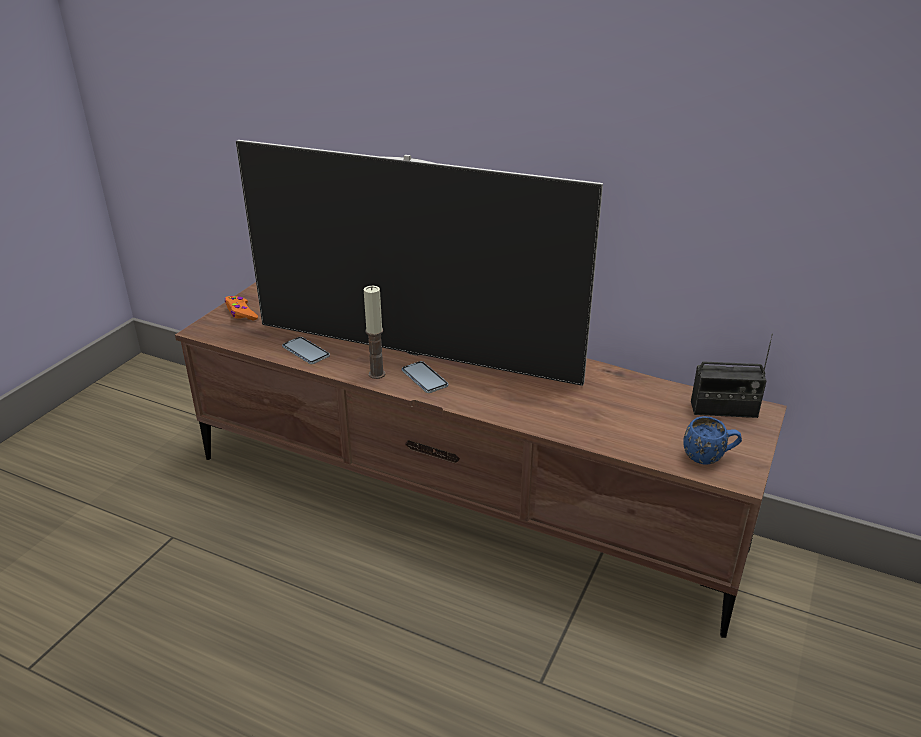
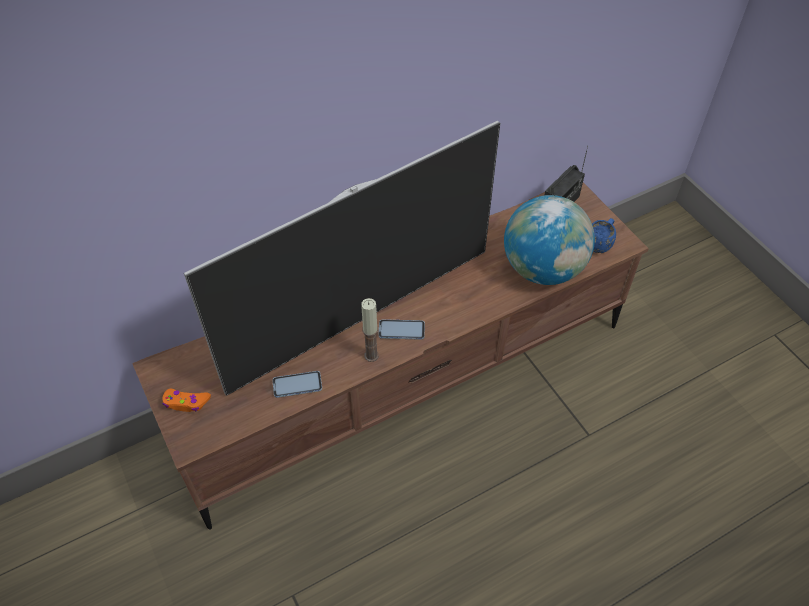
camera: 55 degrees left, 20 degrees up
none -> globe [504,195,595,285]

